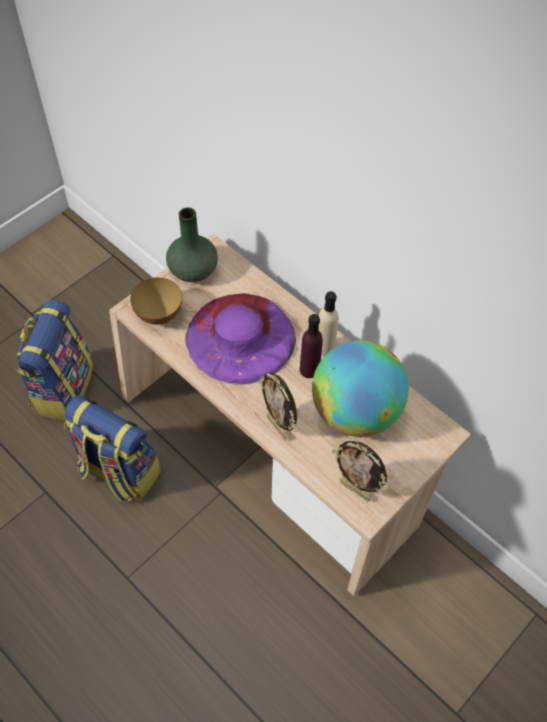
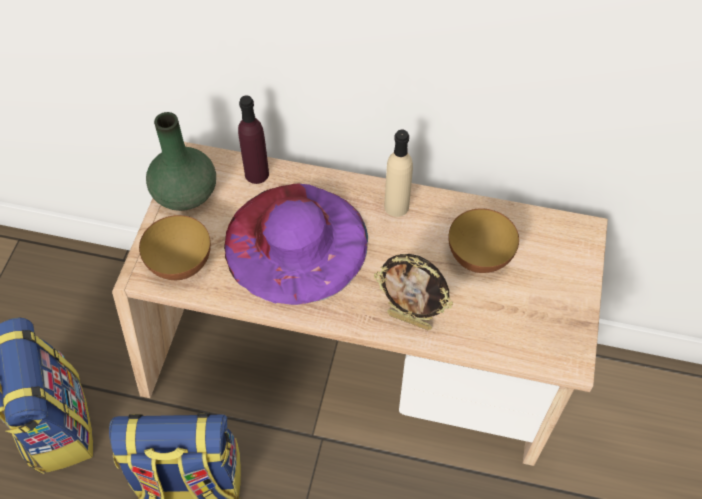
camera: 30 degrees left, 0 degrees up
purple bottle [300,314,323,378] -> purple bottle moved to [238,96,269,184]
globe [312,341,409,437] -> bowl [448,208,519,273]
picture frame [332,441,389,501] -> none

